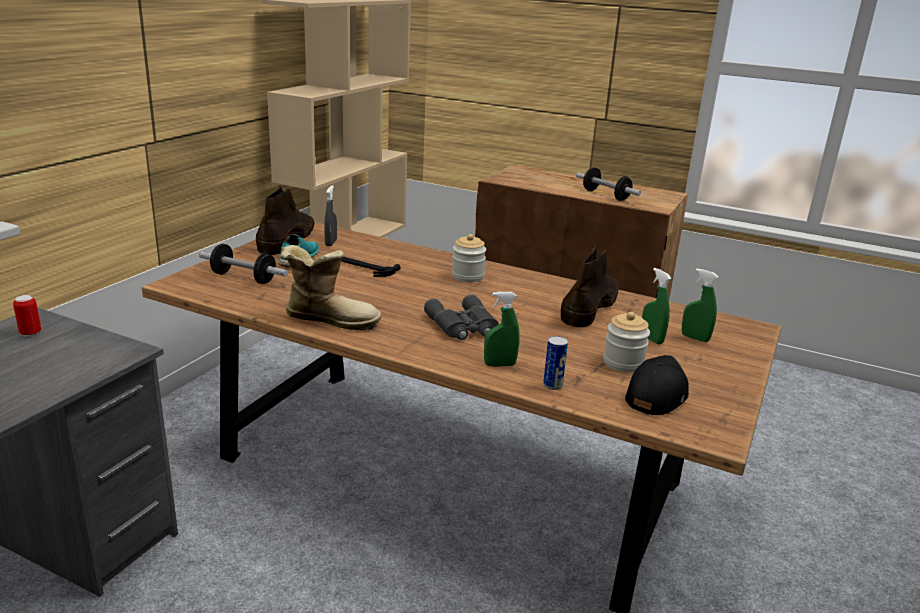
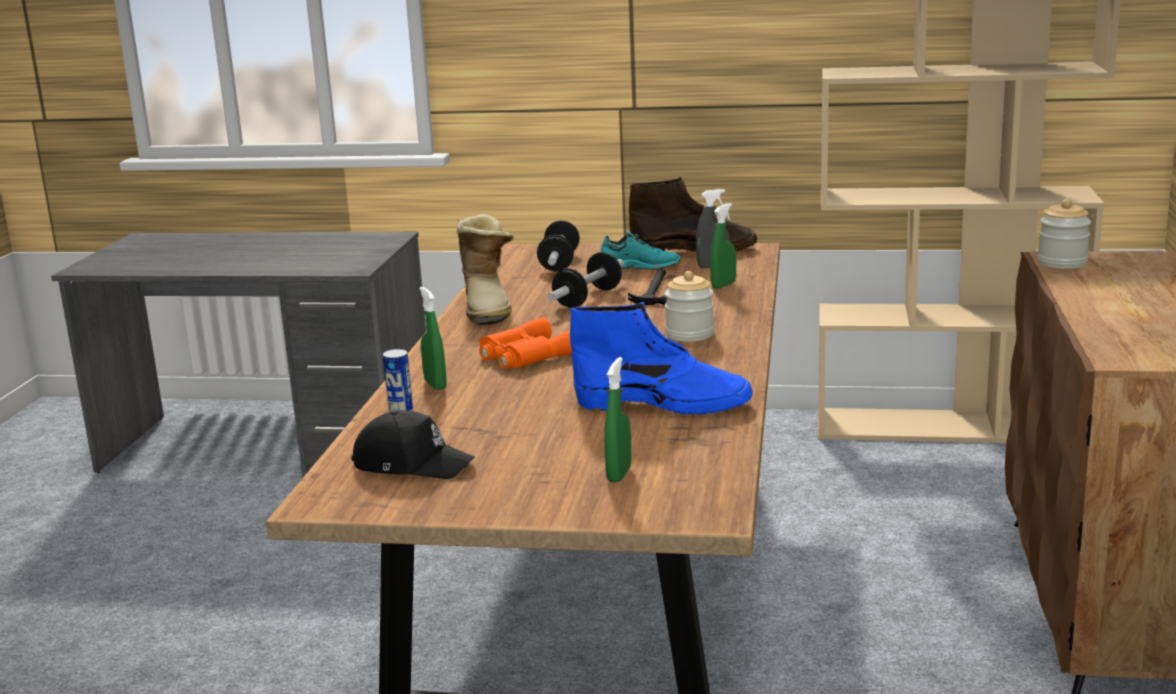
camera: 75 degrees right, 5 degrees down
can [13,295,41,336] -> none
grey binoculars [424,294,499,340] -> orange binoculars [479,317,572,368]
brown boot [561,246,619,327] -> blue boot [570,302,753,415]
dumbbell [576,168,641,201] -> dumbbell moved to [548,252,624,308]
jar [603,312,650,372] -> jar moved to [1037,199,1091,269]
green spray bottle [642,268,672,344] -> green spray bottle moved to [710,203,736,289]

